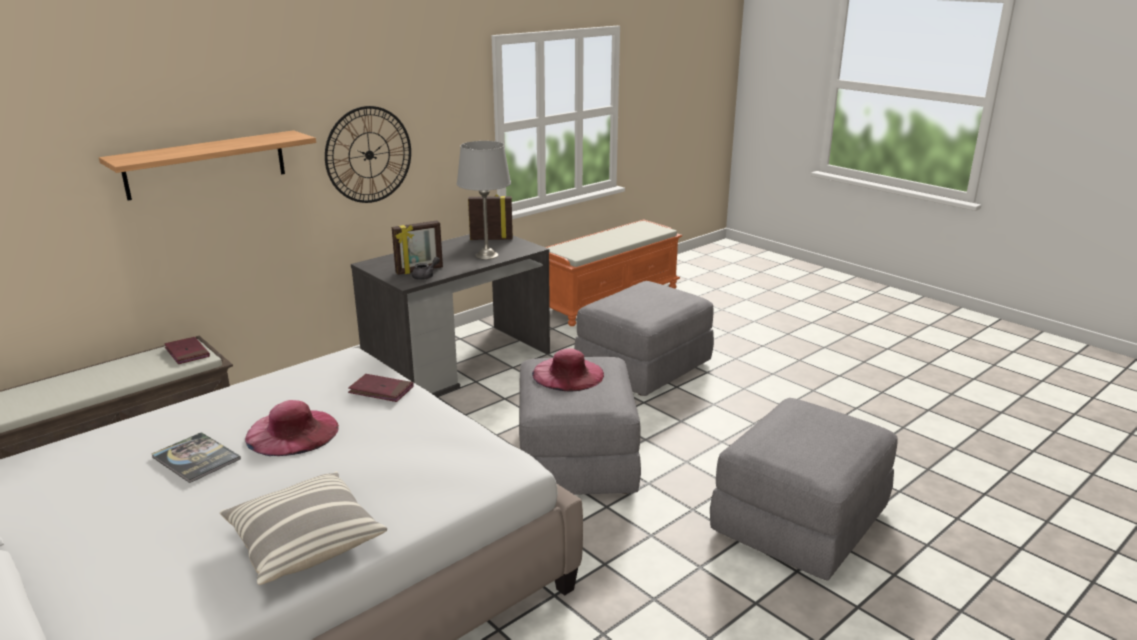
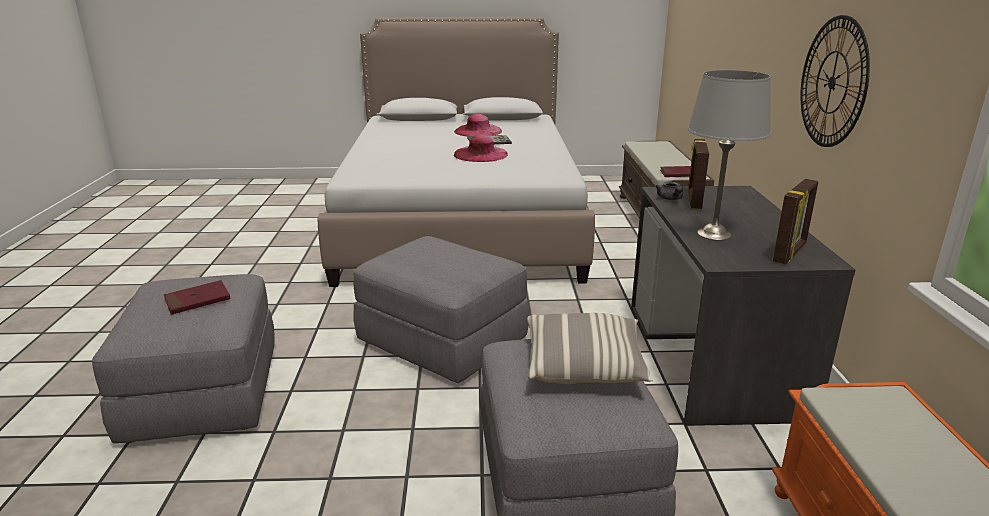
camera: 130 degrees right, 0 degrees up
shelf [99,130,316,201] -> none
pillow [220,471,387,585] -> pillow moved to [527,313,653,384]
red book [348,374,414,402] -> red book moved to [164,280,231,315]
pink hat [532,348,604,392] -> pink hat moved to [454,114,502,136]

